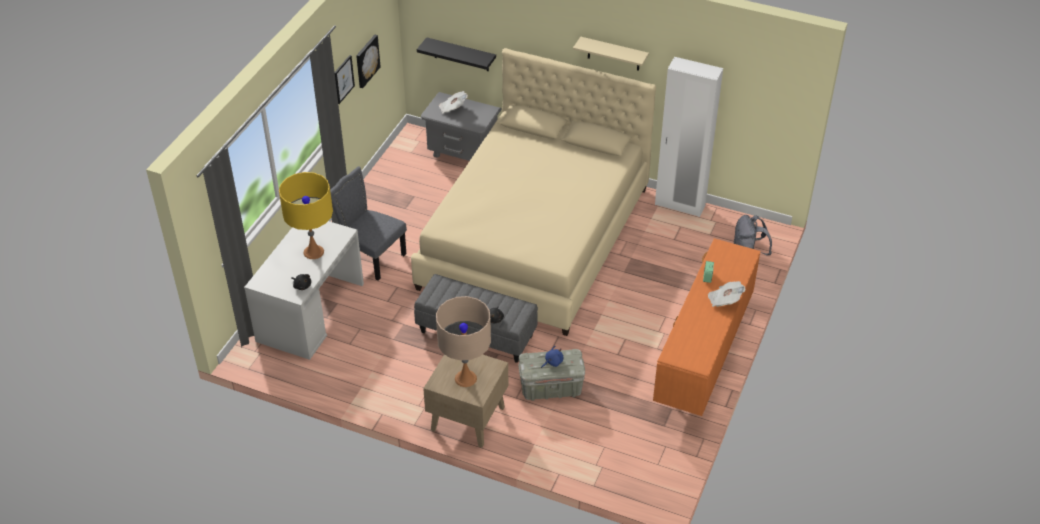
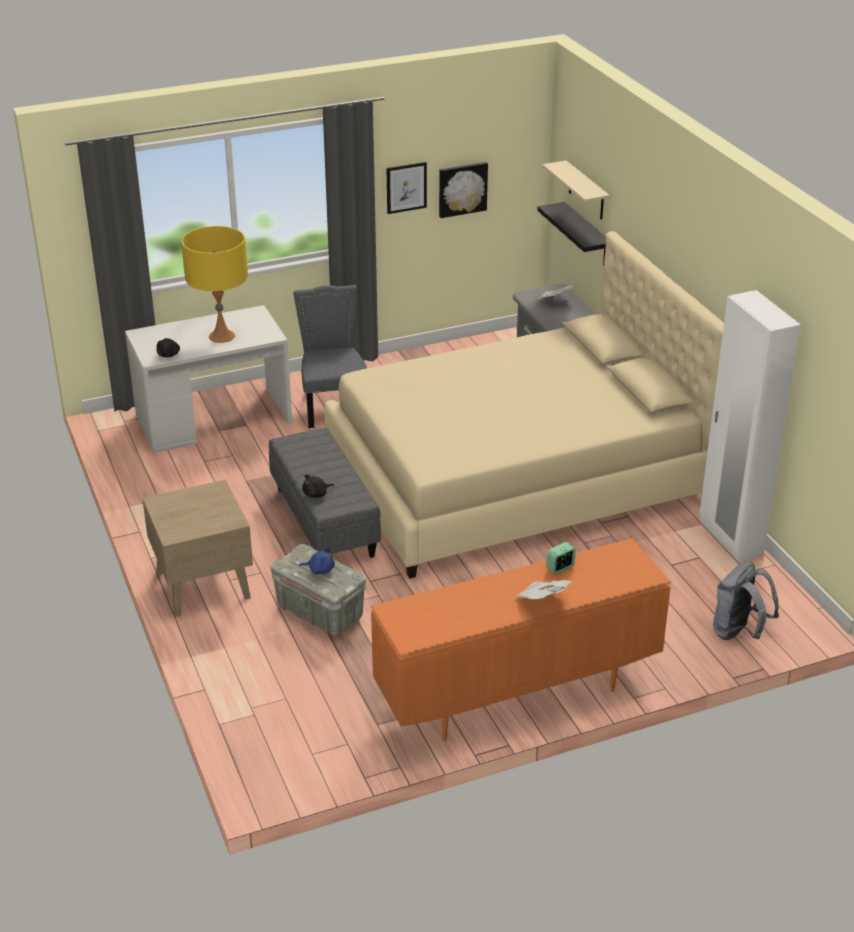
camera: 45 degrees right, 10 degrees down
beige table lamp [436,296,491,387] -> none
beige shelf [573,37,649,71] -> beige shelf moved to [542,160,610,220]

